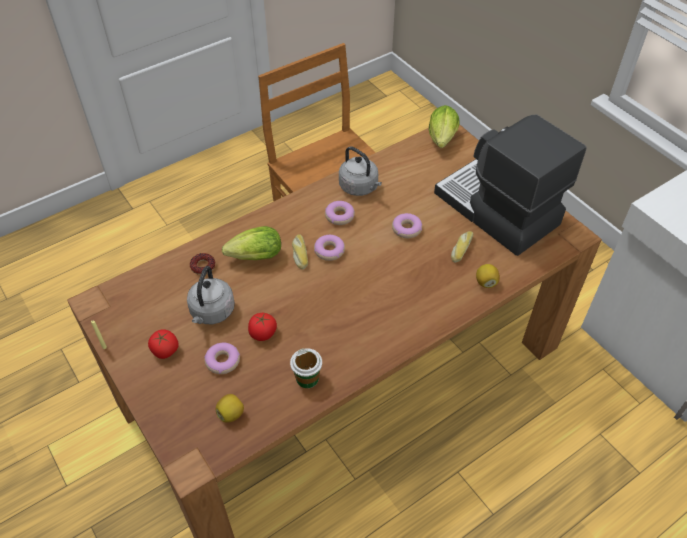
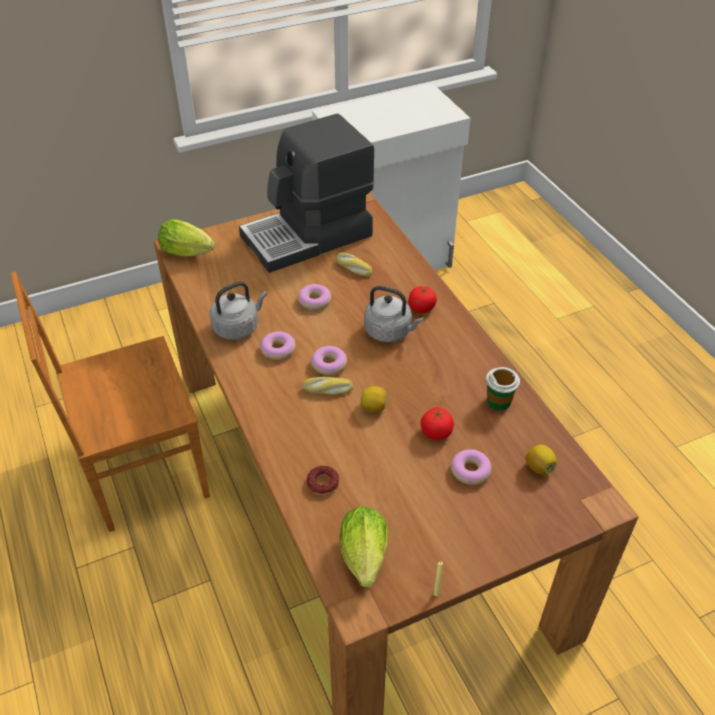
camera: 80 degrees left, 5 degrees down
tomato [148,329,179,359] -> tomato moved to [408,286,437,313]
grey kettle [187,266,235,324] -> grey kettle moved to [364,286,423,342]
lettuce [222,226,281,260] -> lettuce moved to [340,506,388,587]
lemon [476,264,500,288] -> lemon moved to [361,386,387,412]

